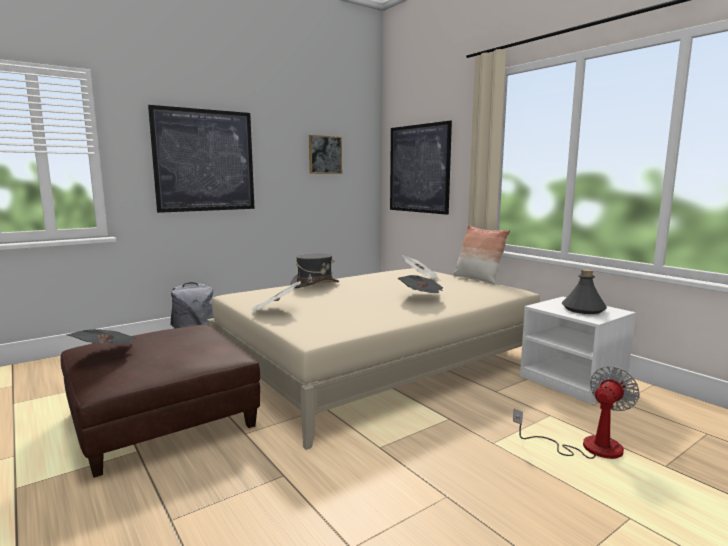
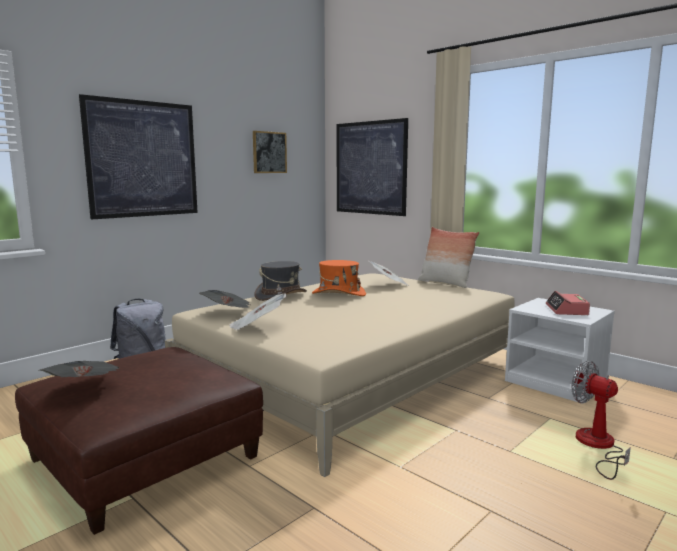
camera: 10 degrees left, 0 degrees up
newspaper [398,275,443,293] -> newspaper moved to [199,290,250,308]
fan [513,366,640,459] -> fan turned 75 degrees counterclockwise [571,361,631,480]
grey bottle [562,269,607,314] -> alarm clock [546,291,590,315]
none -> orange hat [312,260,366,296]

